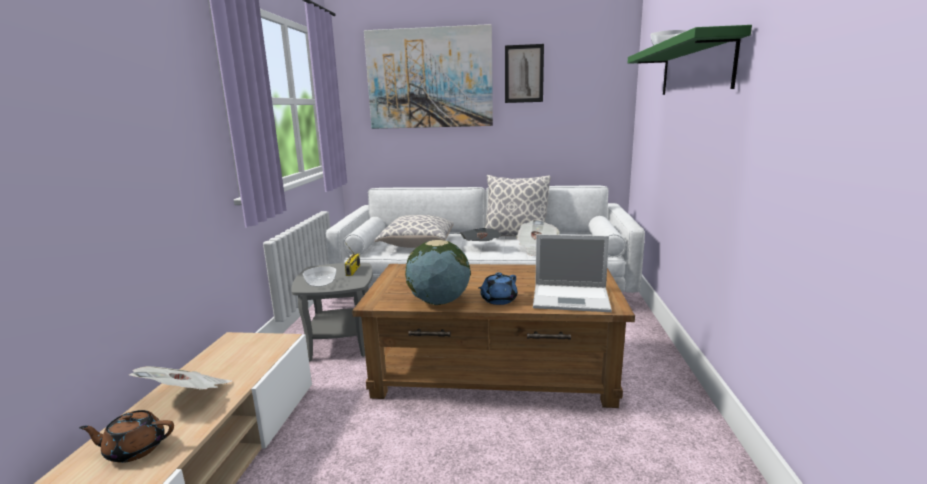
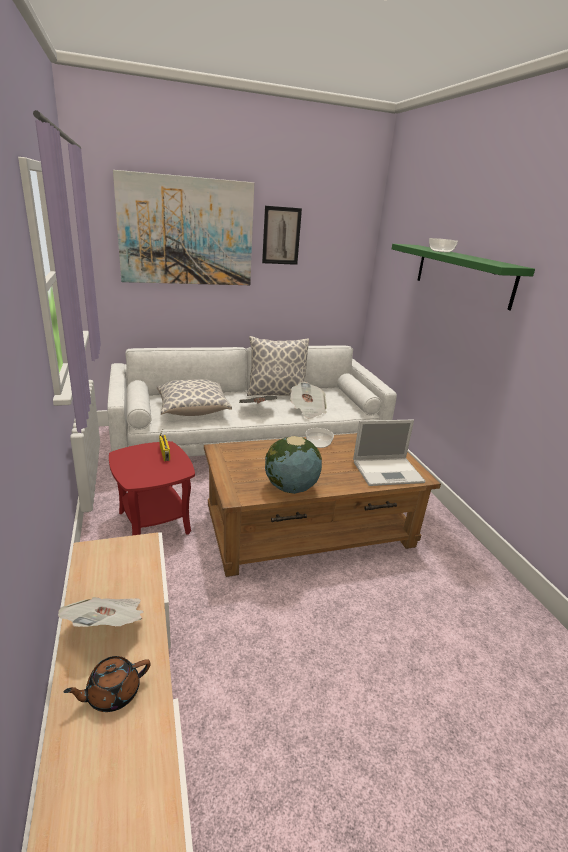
camera: 25 degrees left, 10 degrees up
grey side table [291,263,373,361] -> red side table [109,441,195,536]
bowl [303,266,336,287] -> bowl moved to [306,428,334,448]
blue teapot [478,272,518,305] -> none

